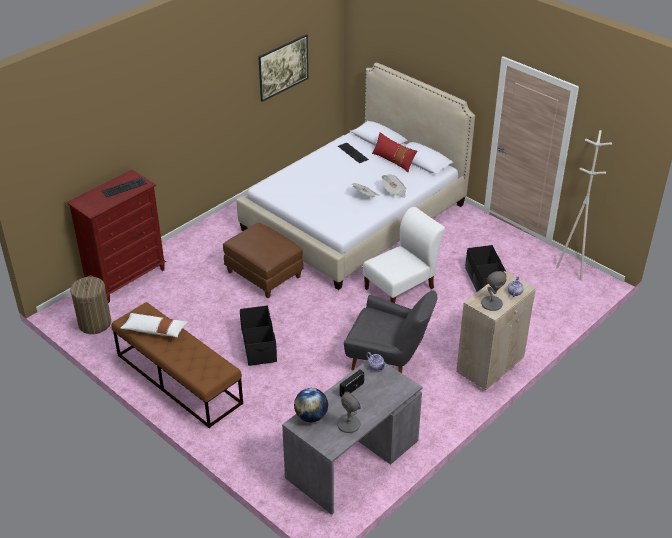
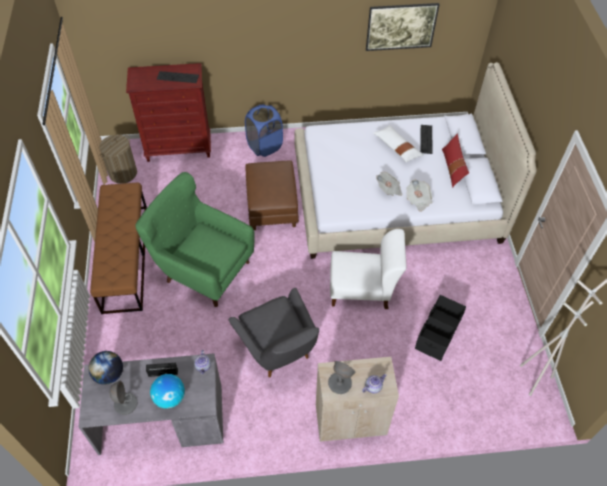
camera: 40 degrees right, 15 degrees up
white pillow [121,313,188,337] -> white pillow moved to [373,125,424,163]
black storage box [240,305,277,366] -> green armchair [135,172,255,307]
none -> globe [150,374,185,409]
none -> blue laundry basket [245,104,283,157]

